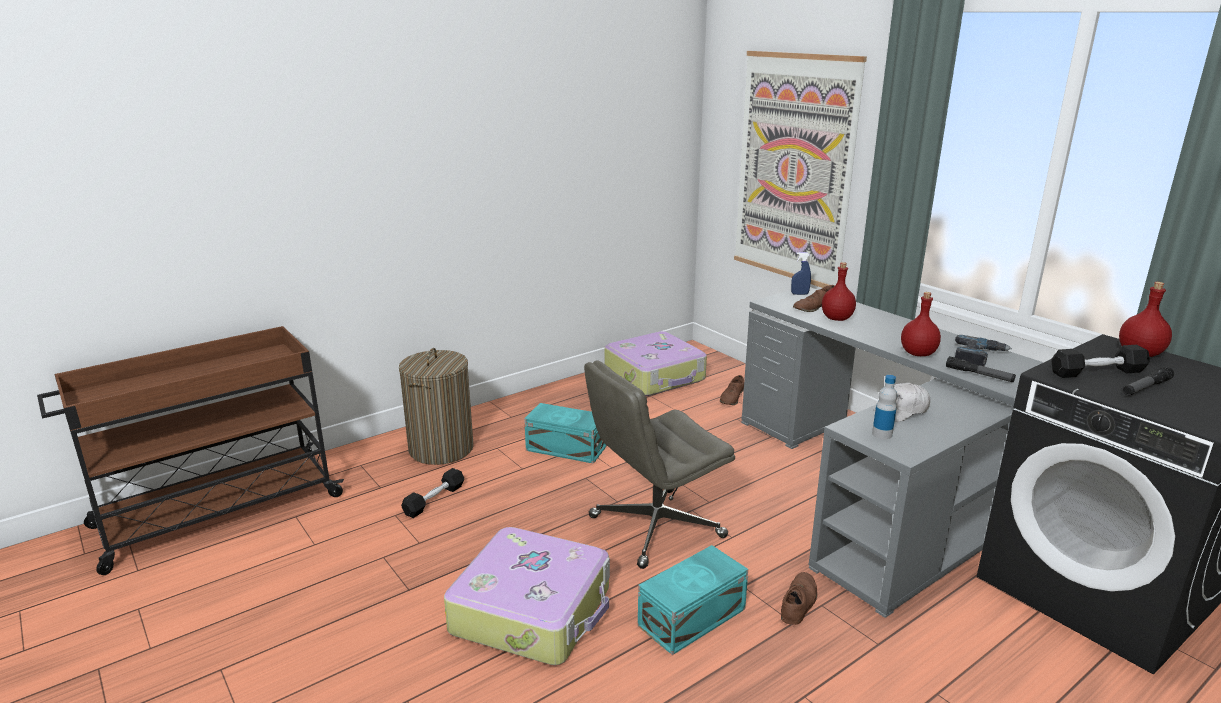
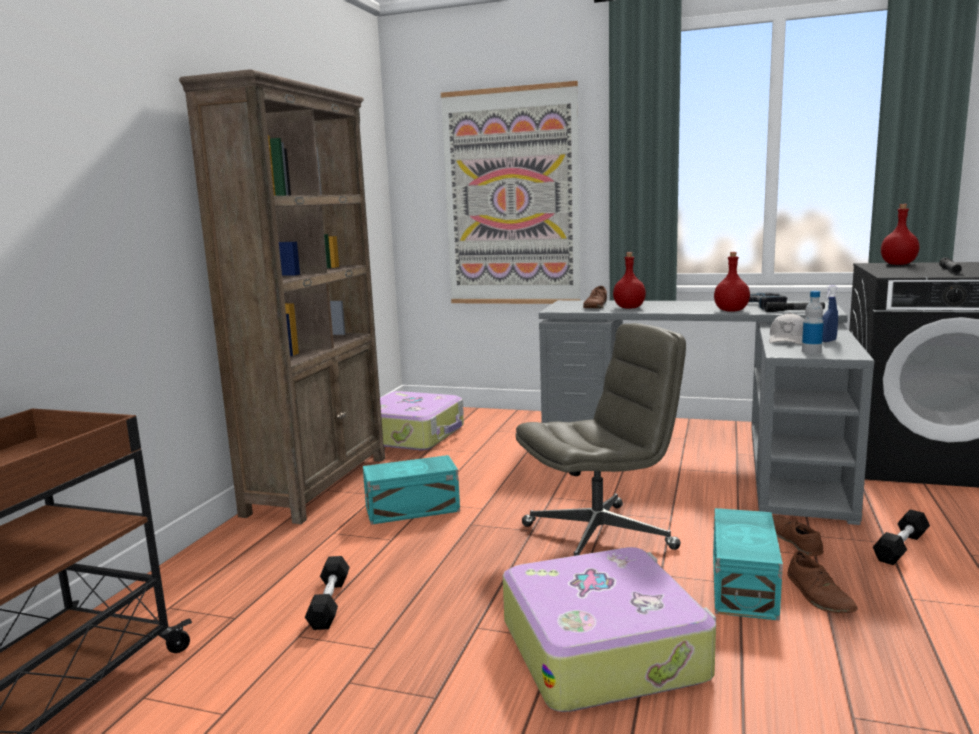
camera: 35 degrees left, 10 degrees down
laundry basket [399,348,474,465] -> none
grey office chair [584,360,735,569] -> grey office chair turned 135 degrees counterclockwise [516,323,686,556]
brown shoe [720,375,744,405] -> brown shoe moved to [787,551,858,613]
blue spray bottle [791,252,811,295] -> blue spray bottle moved to [822,285,838,342]
black dumbbell [1051,345,1150,378] -> black dumbbell moved to [873,509,930,565]
none -> brown bookcase [179,69,385,524]

